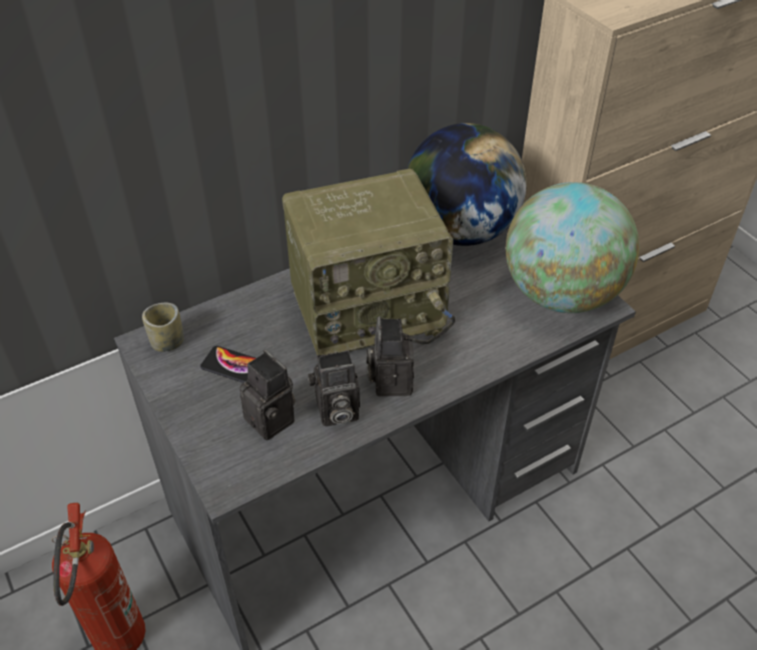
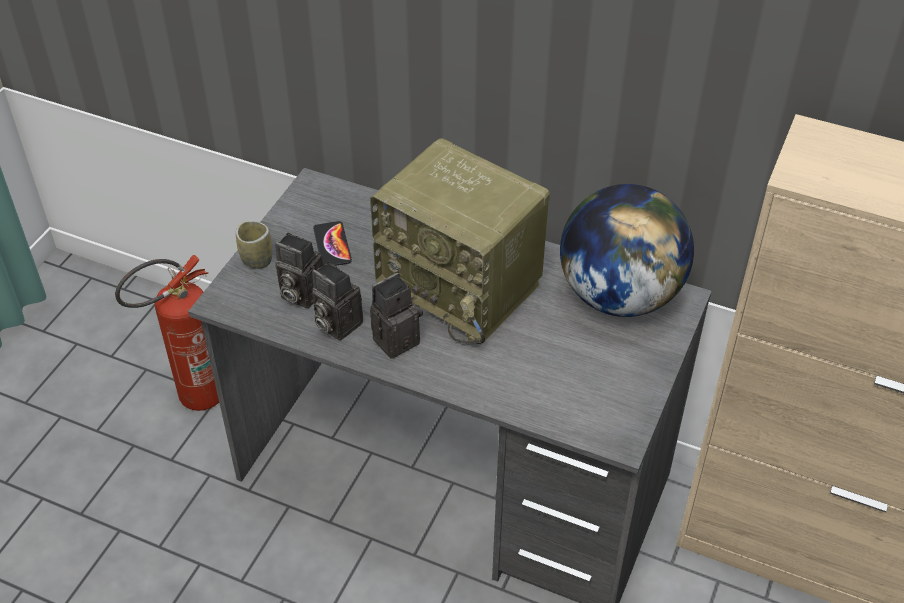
camera: 55 degrees right, 0 degrees up
cup [142,303,184,352] -> cup moved to [236,221,272,269]
camera [240,350,296,440] -> camera turned 105 degrees clockwise [275,233,323,308]
globe [506,182,639,313] -> none

